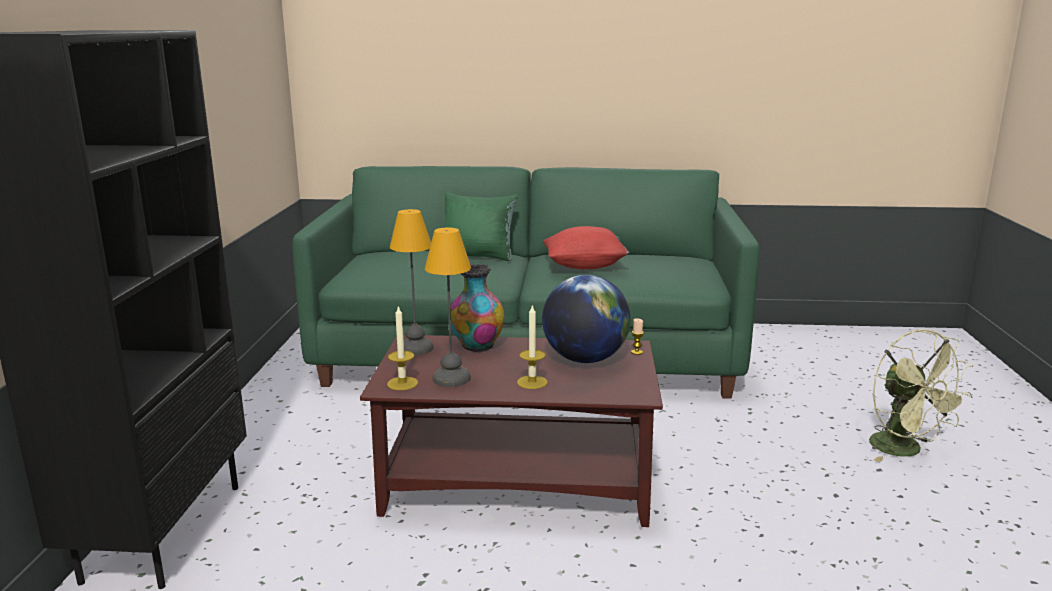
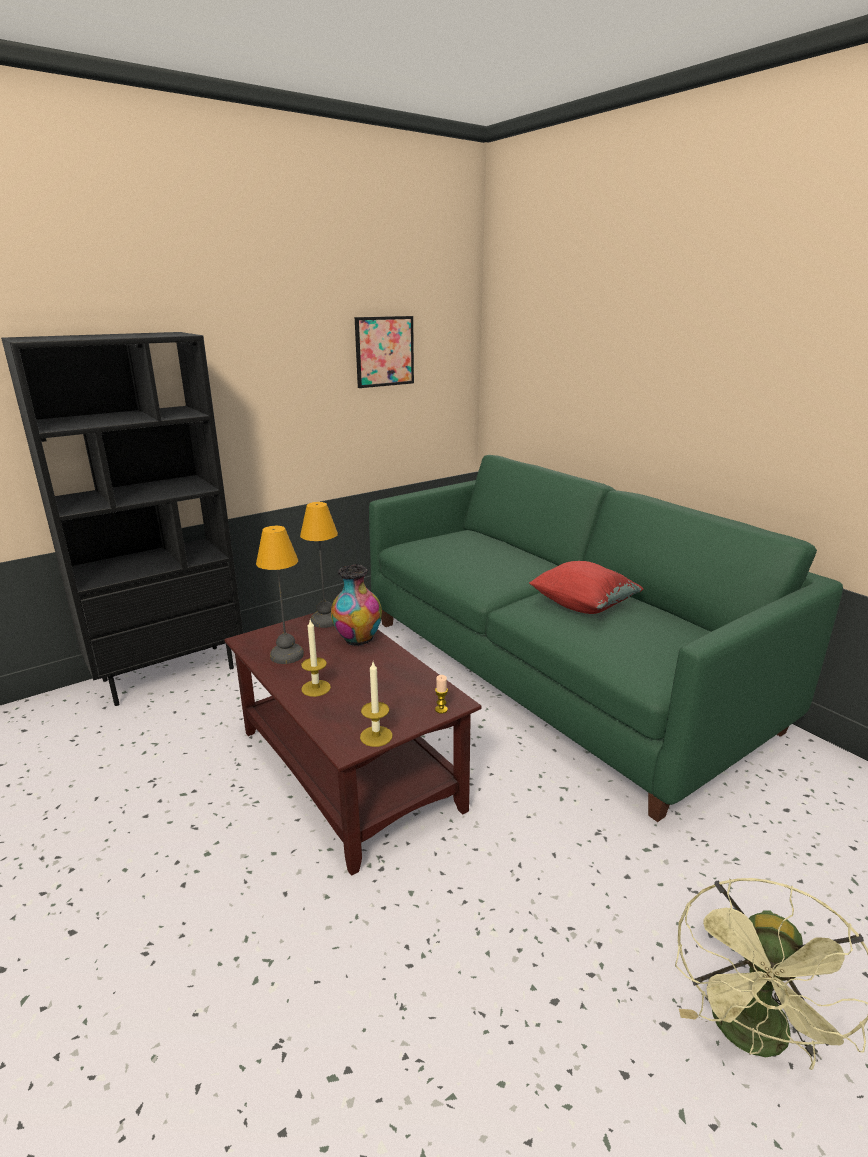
camera: 50 degrees right, 5 degrees up
candle [387,305,418,390] -> candle moved to [360,662,392,747]
green pillow [444,192,518,261] -> none
globe [542,275,631,363] -> none
none -> picture [355,316,414,388]

